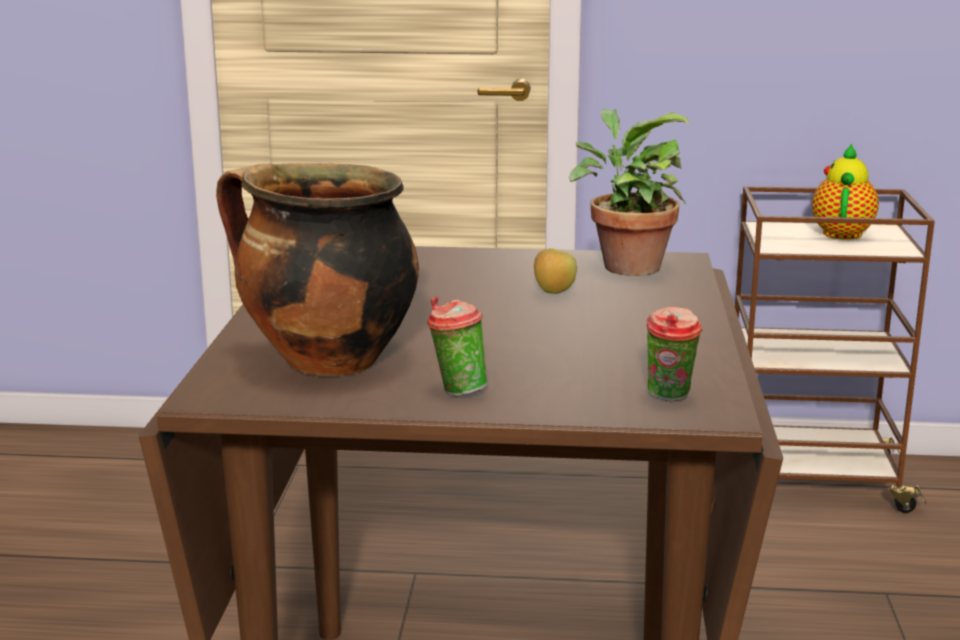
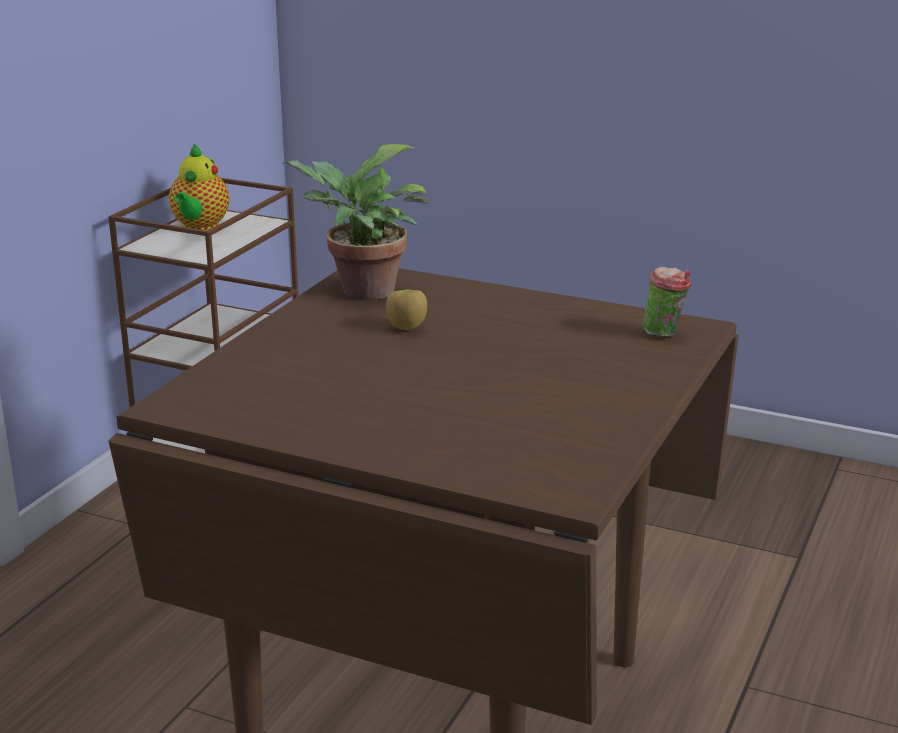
camera: 70 degrees left, 5 degrees up
cooking pot [216,163,419,376] -> none
cup [427,296,487,396] -> none
teapot [812,143,879,240] -> teapot turned 120 degrees counterclockwise [169,144,229,231]

